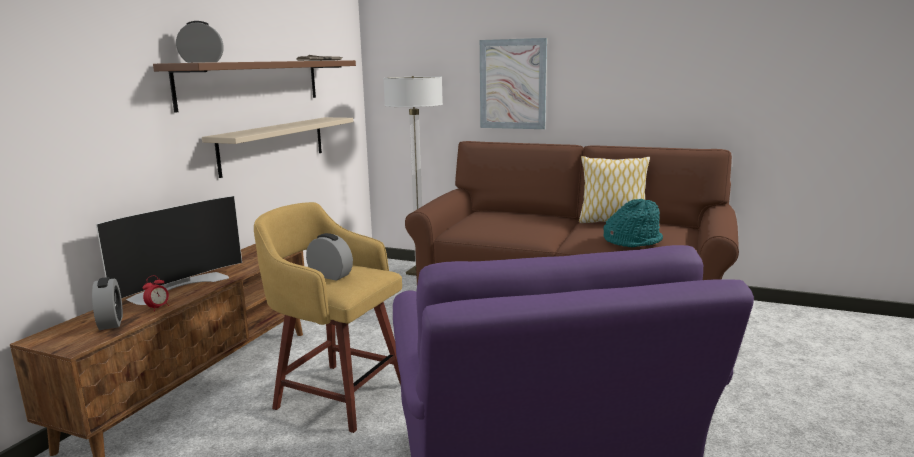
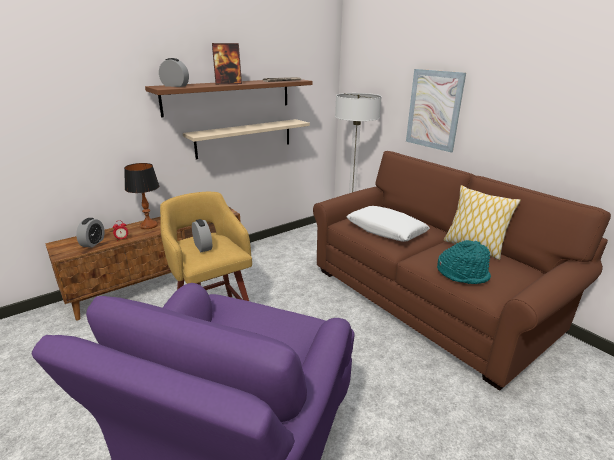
camera: 30 degrees right, 10 degrees up
television [96,196,242,305] -> table lamp [124,163,159,229]
none -> picture frame [212,43,242,84]
none -> white pillow [347,206,430,242]

